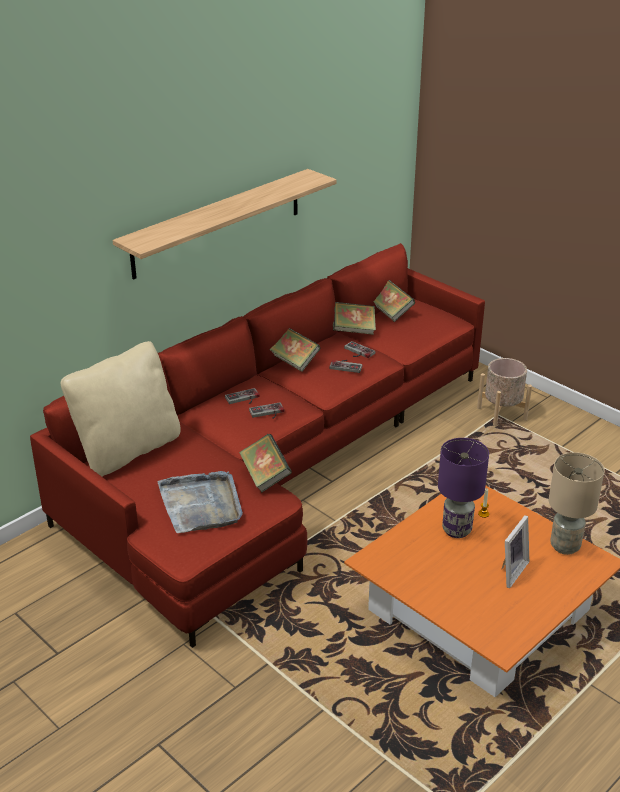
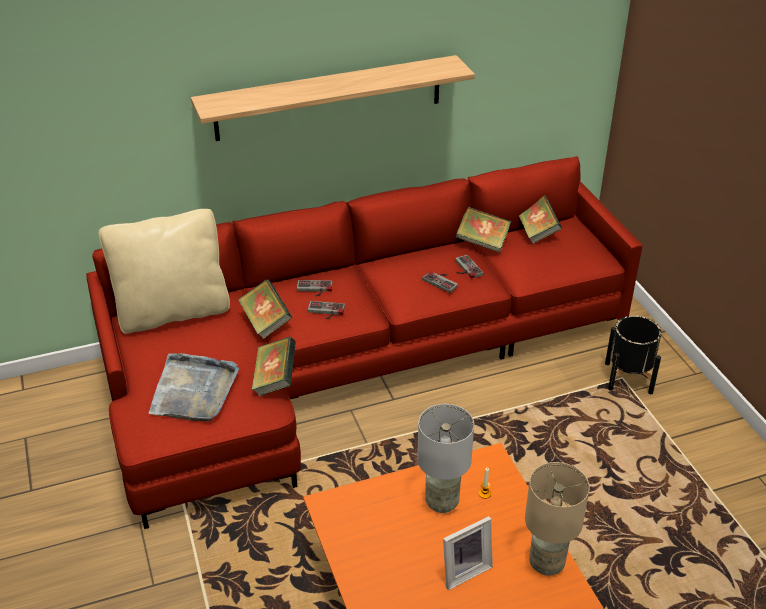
camera: 25 degrees right, 5 degrees up
book [269,328,320,372] -> book moved to [238,279,292,339]
purple table lamp [438,438,489,538] -> grey table lamp [417,404,474,513]
beige planter [477,358,532,426] -> black planter [605,315,662,394]

